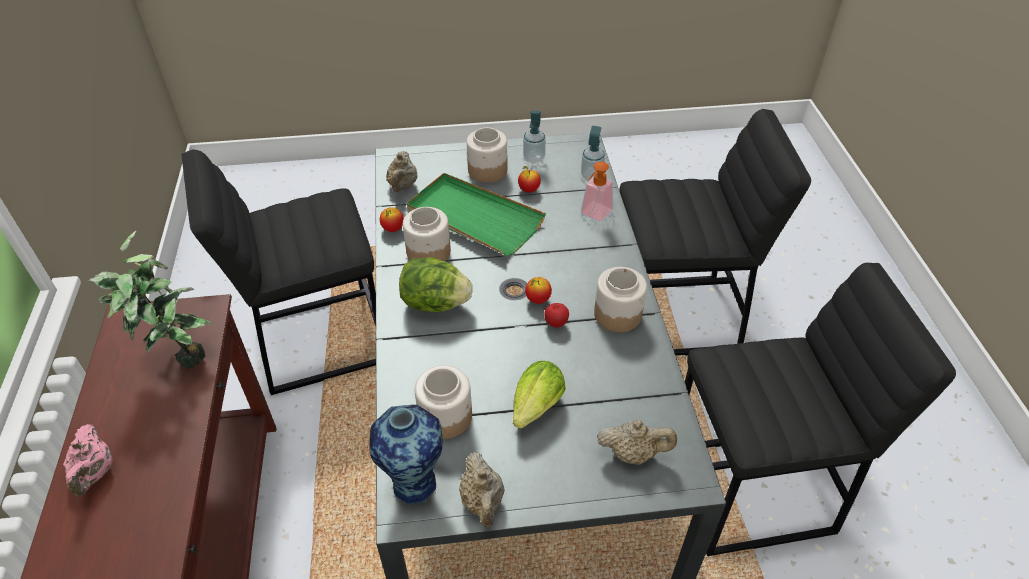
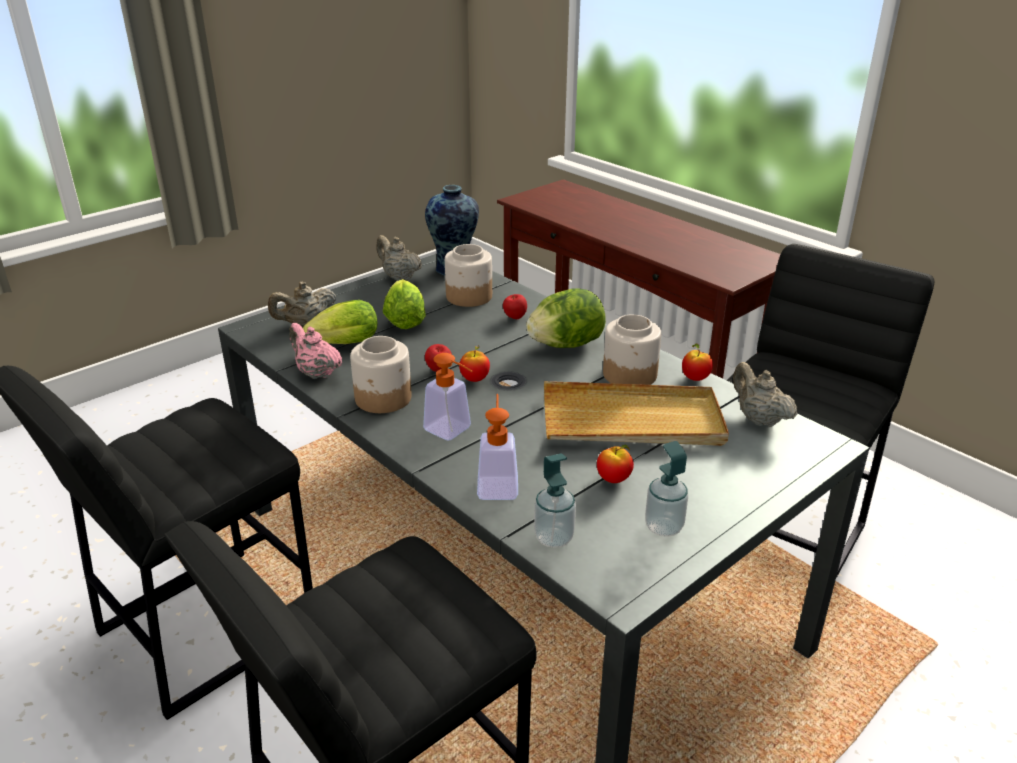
camera: 145 degrees right, 15 degrees down
pink teapot [63,424,113,496] -> pink teapot moved to [289,323,342,379]
potted plant [87,231,212,369] -> none
green tray [407,173,546,256] -> beige tray [544,381,729,446]
jar [467,127,507,183] -> none
none -> lettuce [303,300,377,344]
none -> soap dispenser [423,353,472,441]
none -> apple [503,294,527,319]

